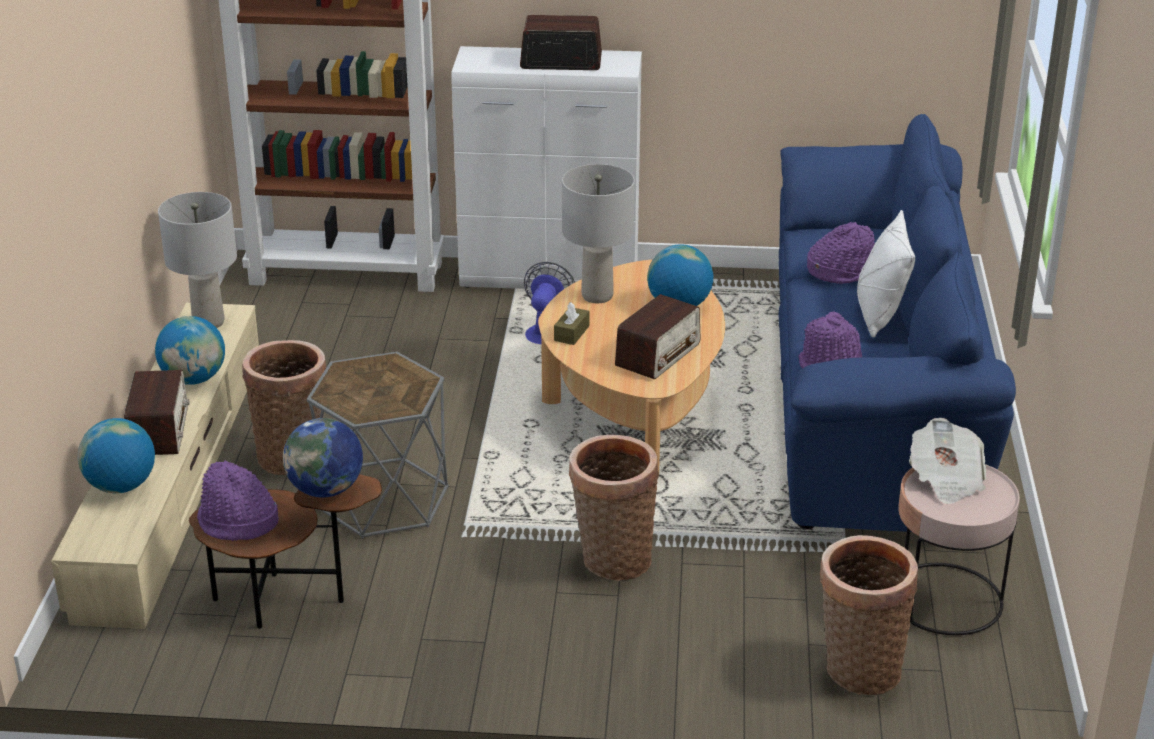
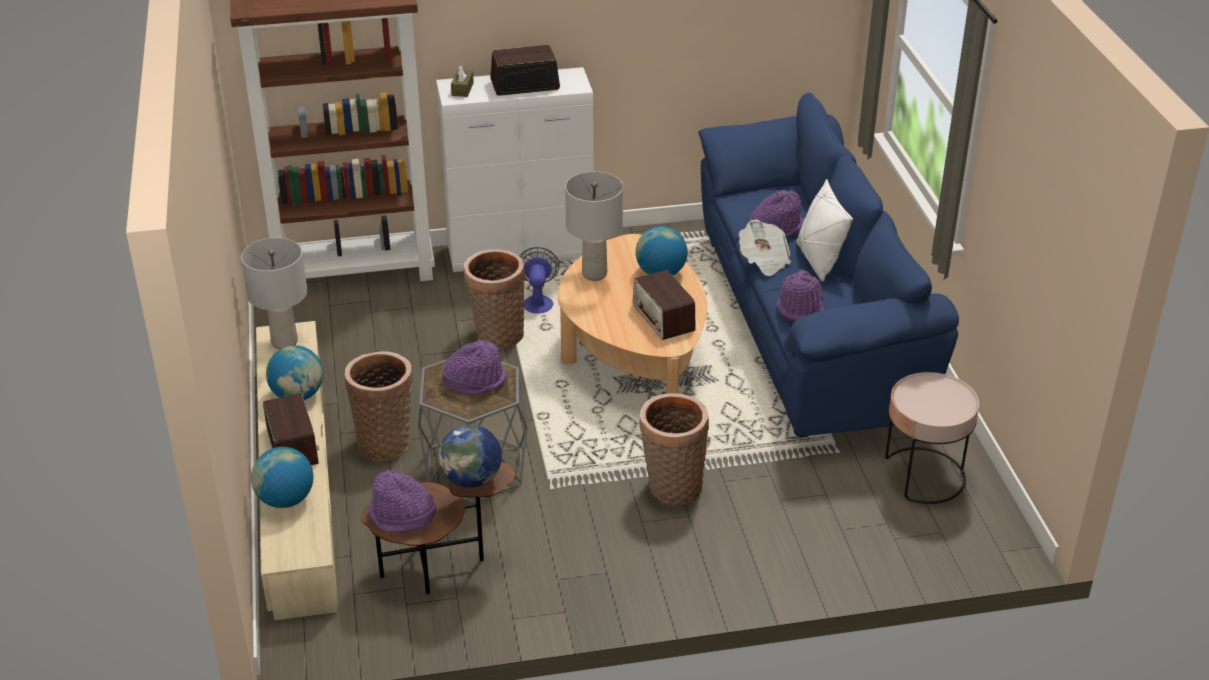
camera: 15 degrees left, 5 degrees up
brown tissue box [554,302,590,345] -> brown tissue box moved to [451,65,474,97]
radio [615,294,700,379] -> radio turned 135 degrees clockwise [633,270,696,340]
basket [820,535,918,695] -> basket moved to [464,249,525,349]
newspaper [909,418,986,504] -> newspaper moved to [739,220,791,276]
none -> purple hat [442,340,507,395]

